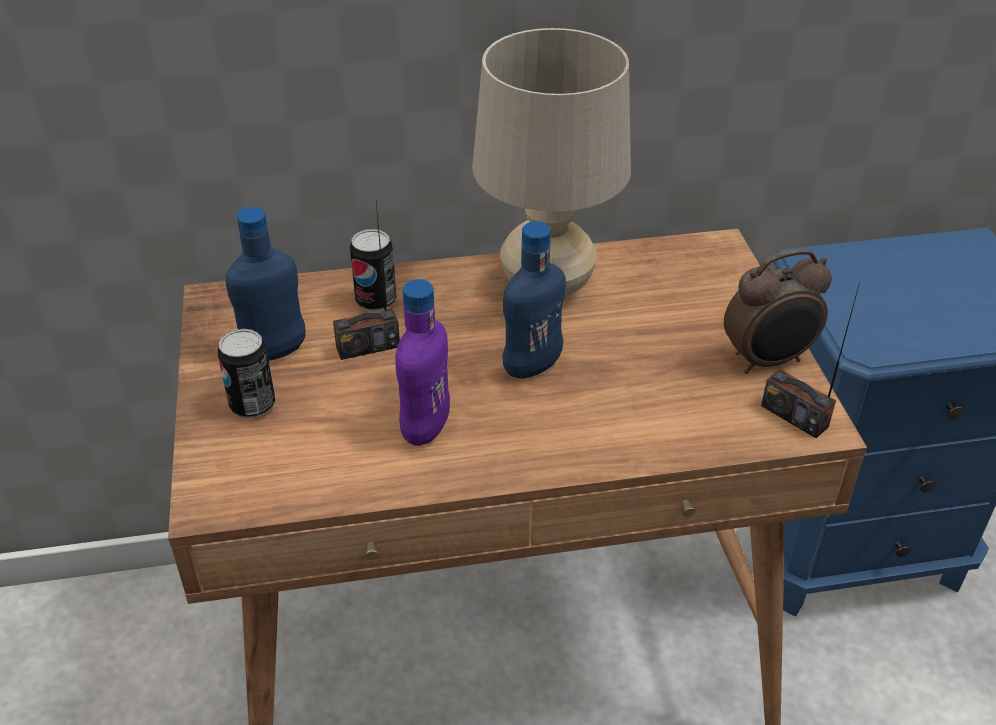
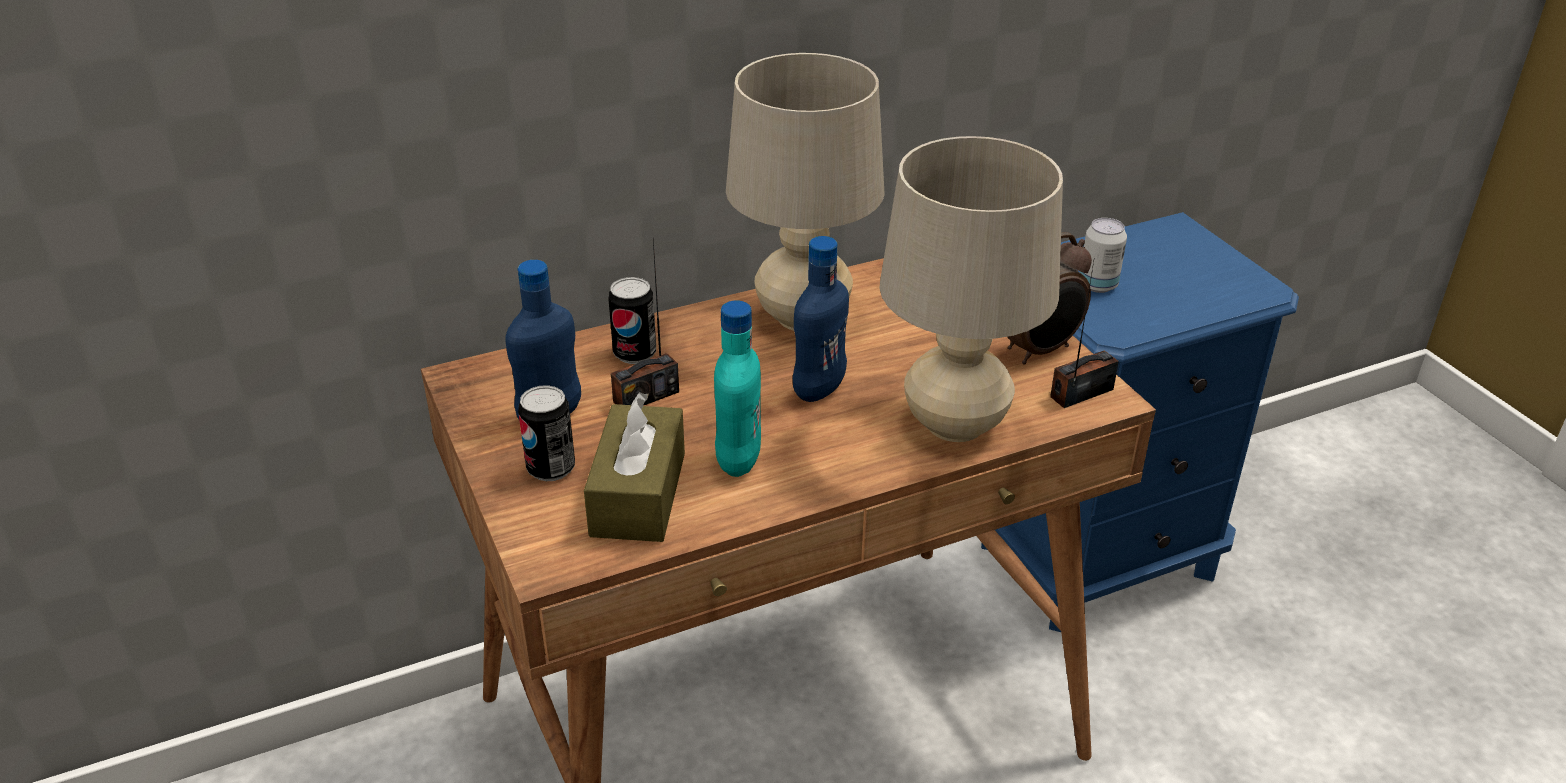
camera: 15 degrees left, 5 degrees down
purple bottle [395,279,450,446] -> turquoise bottle [714,300,761,477]
radio [761,283,860,438] -> radio turned 120 degrees clockwise [1050,257,1119,408]
none -> brown tissue box [584,392,685,542]
none -> beige table lamp [879,136,1063,442]
none -> can [1080,218,1127,293]

